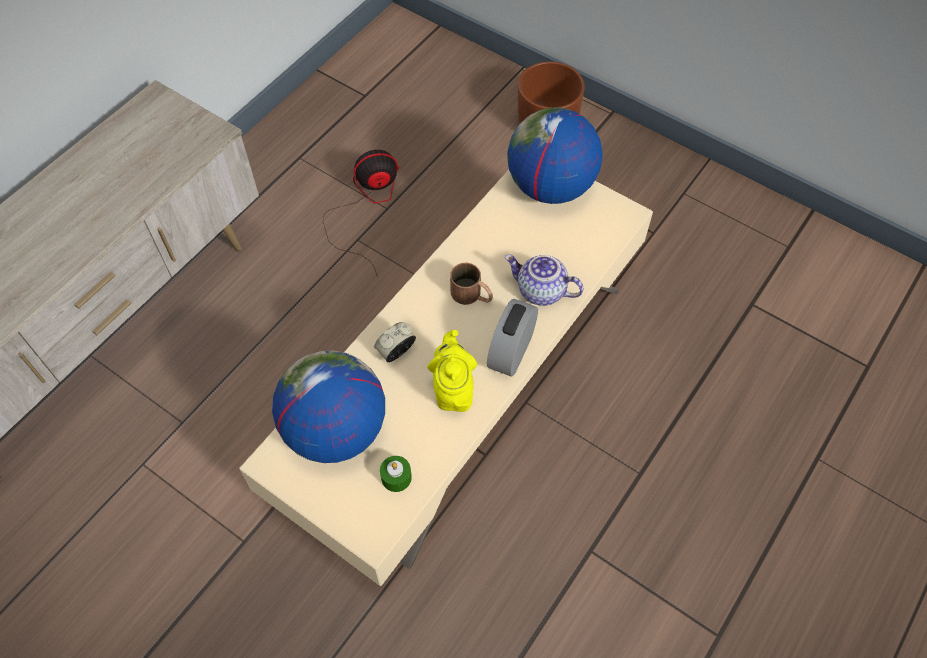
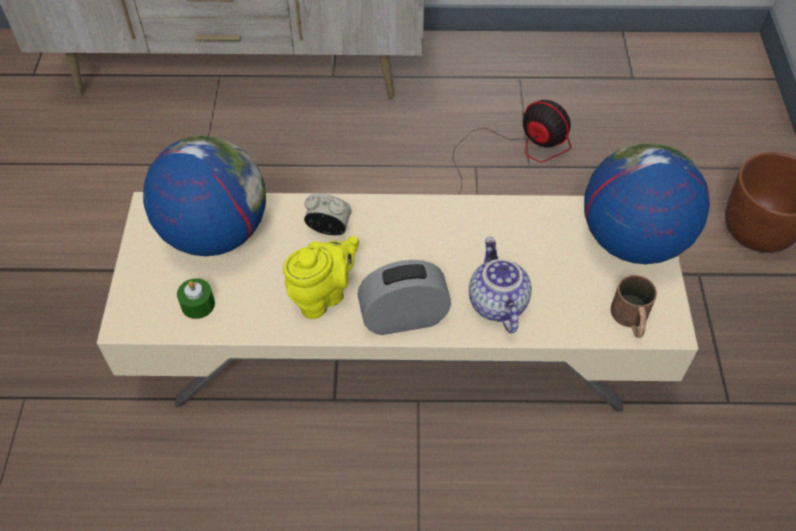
camera: 55 degrees right, 5 degrees down
brown mug [450,263,493,305] -> brown mug moved to [610,275,657,338]

